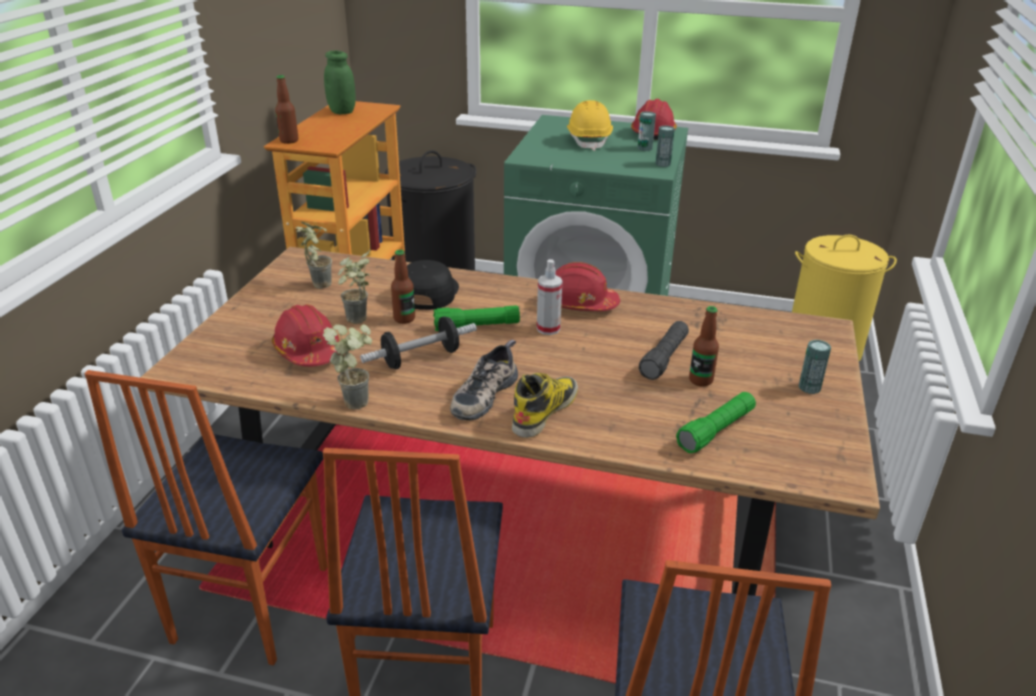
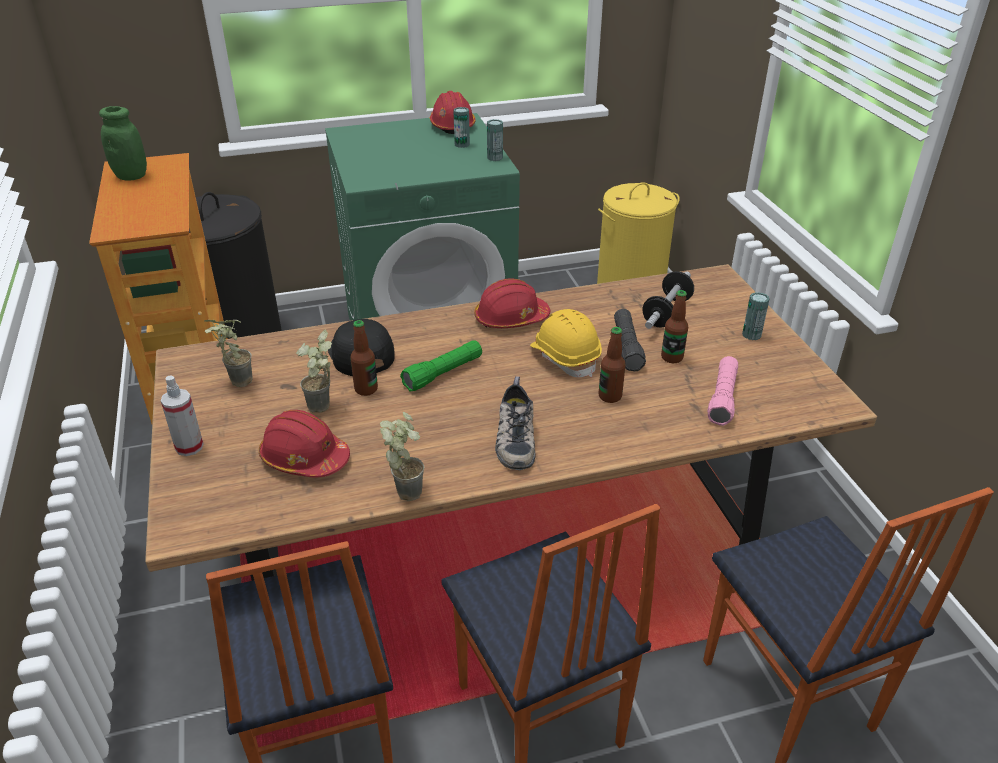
camera: 30 degrees left, 5 degrees up
bottle [275,75,299,144] -> bottle moved to [599,327,626,403]
dumbbell [360,316,477,369] -> dumbbell moved to [642,271,694,329]
boot [512,373,578,438] -> none
spray bottle [537,259,562,335] -> spray bottle moved to [161,375,204,456]
yellow hard hat [567,100,613,151] -> yellow hard hat moved to [530,309,602,377]
green flashlight [676,392,756,453] -> pink flashlight [707,356,738,426]

